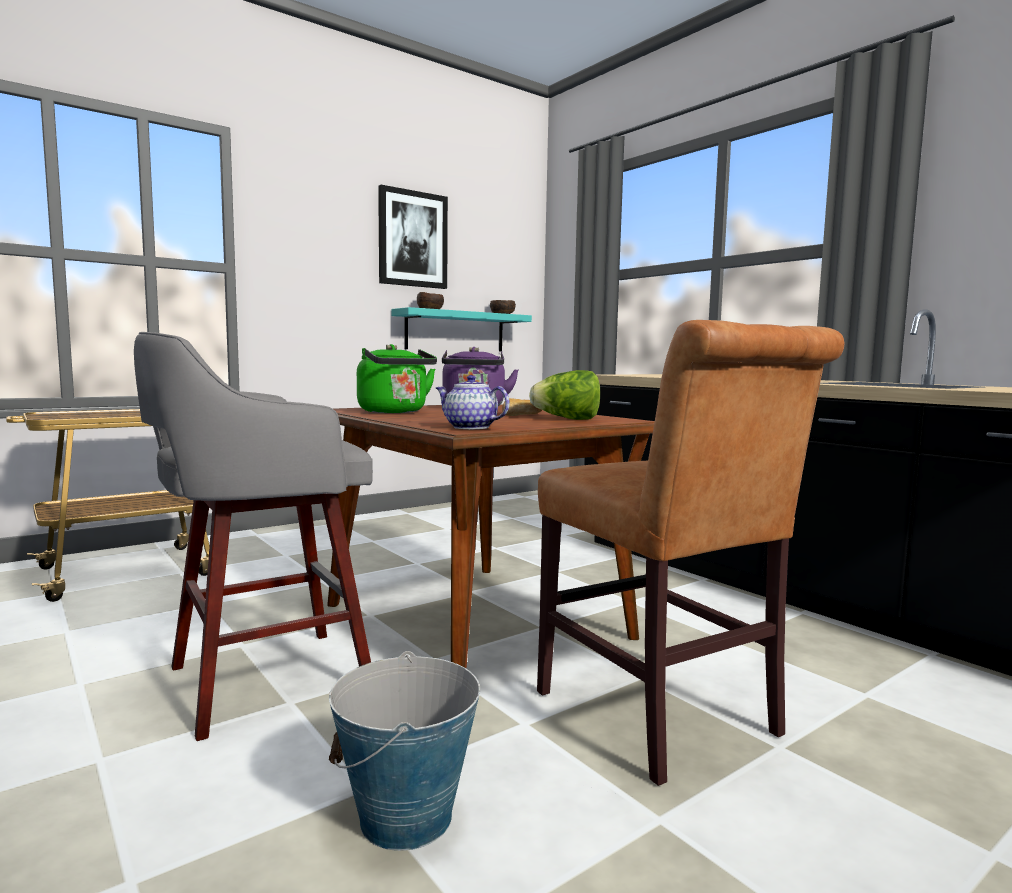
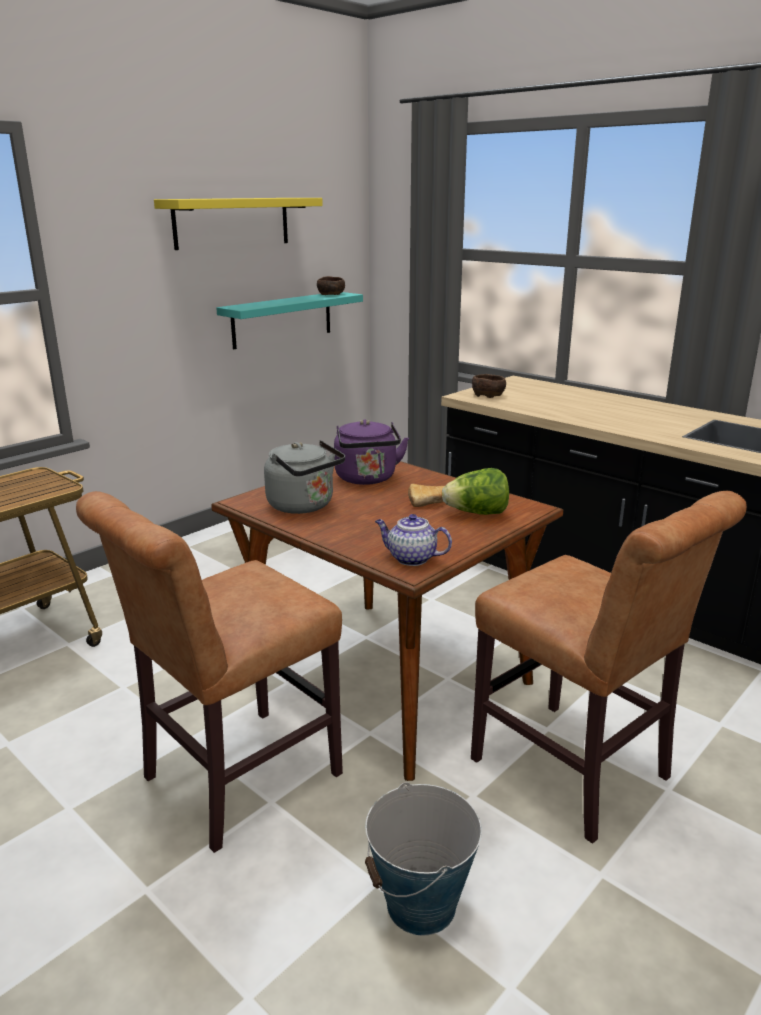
camera: 10 degrees left, 15 degrees up
grey stool [134,332,373,741] -> brown chair [76,491,343,853]
green kettle [357,344,437,413] -> grey kettle [264,440,345,514]
picture [378,185,448,289] -> yellow shelf [154,198,323,250]
brown bowl [417,292,444,309] -> brown bowl moved to [472,374,506,398]

